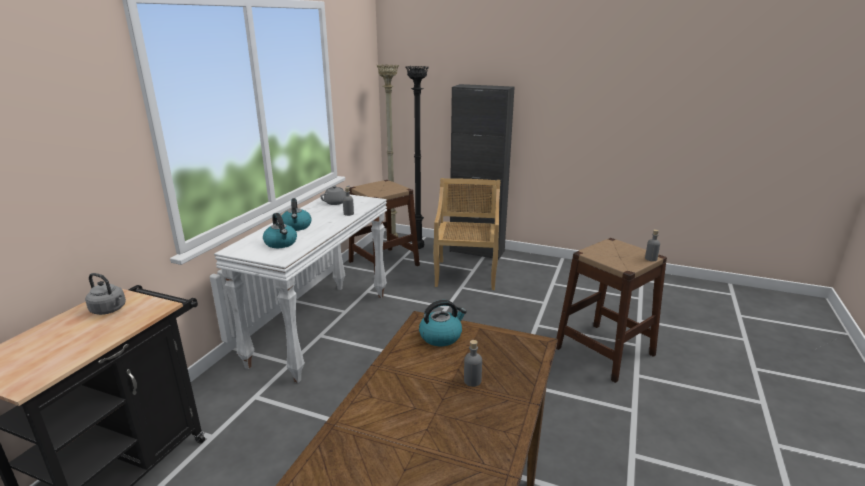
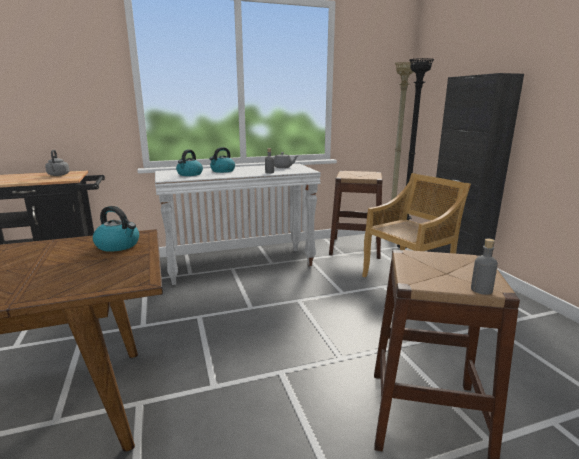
camera: 50 degrees right, 5 degrees down
grey bottle [464,340,482,387] -> none

